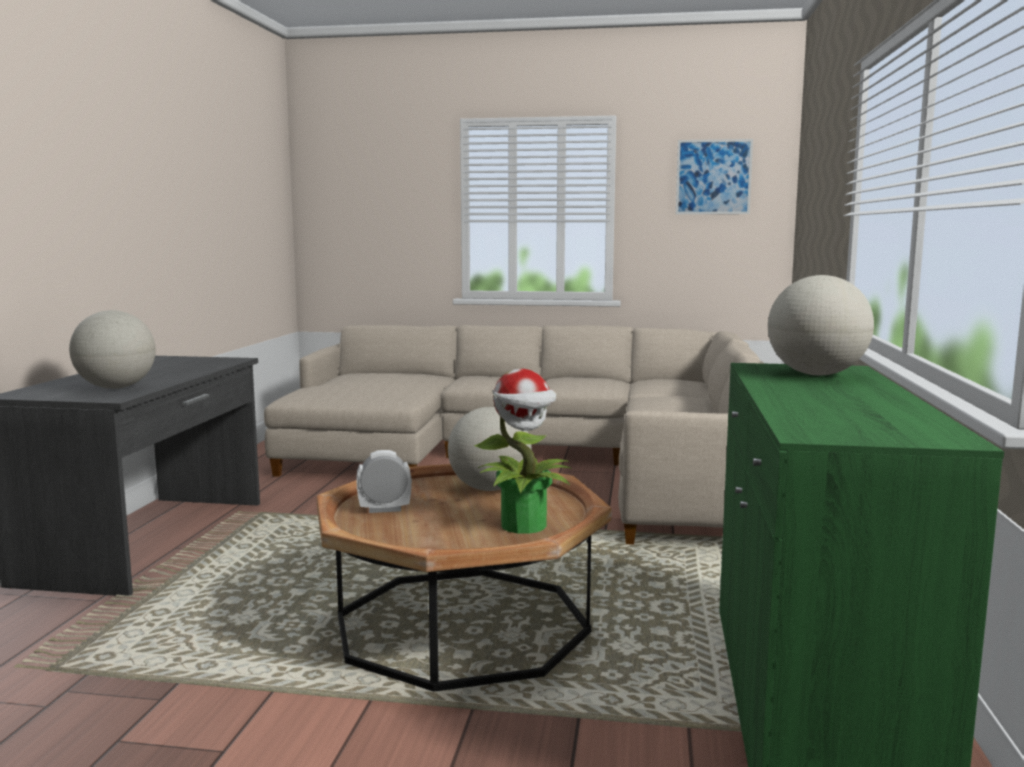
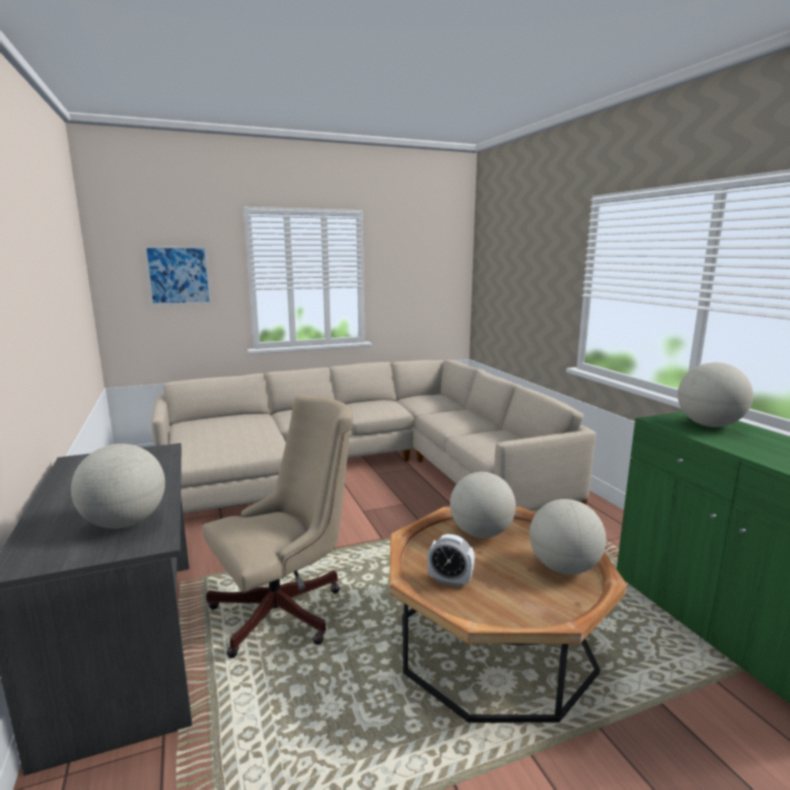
camera: 30 degrees left, 5 degrees up
alarm clock [356,450,412,513] -> alarm clock turned 120 degrees counterclockwise [427,534,475,588]
potted plant [474,369,572,534] -> globe [529,499,606,575]
picture [676,139,753,214] -> picture moved to [144,246,212,306]
none -> beige office chair [203,395,353,658]

